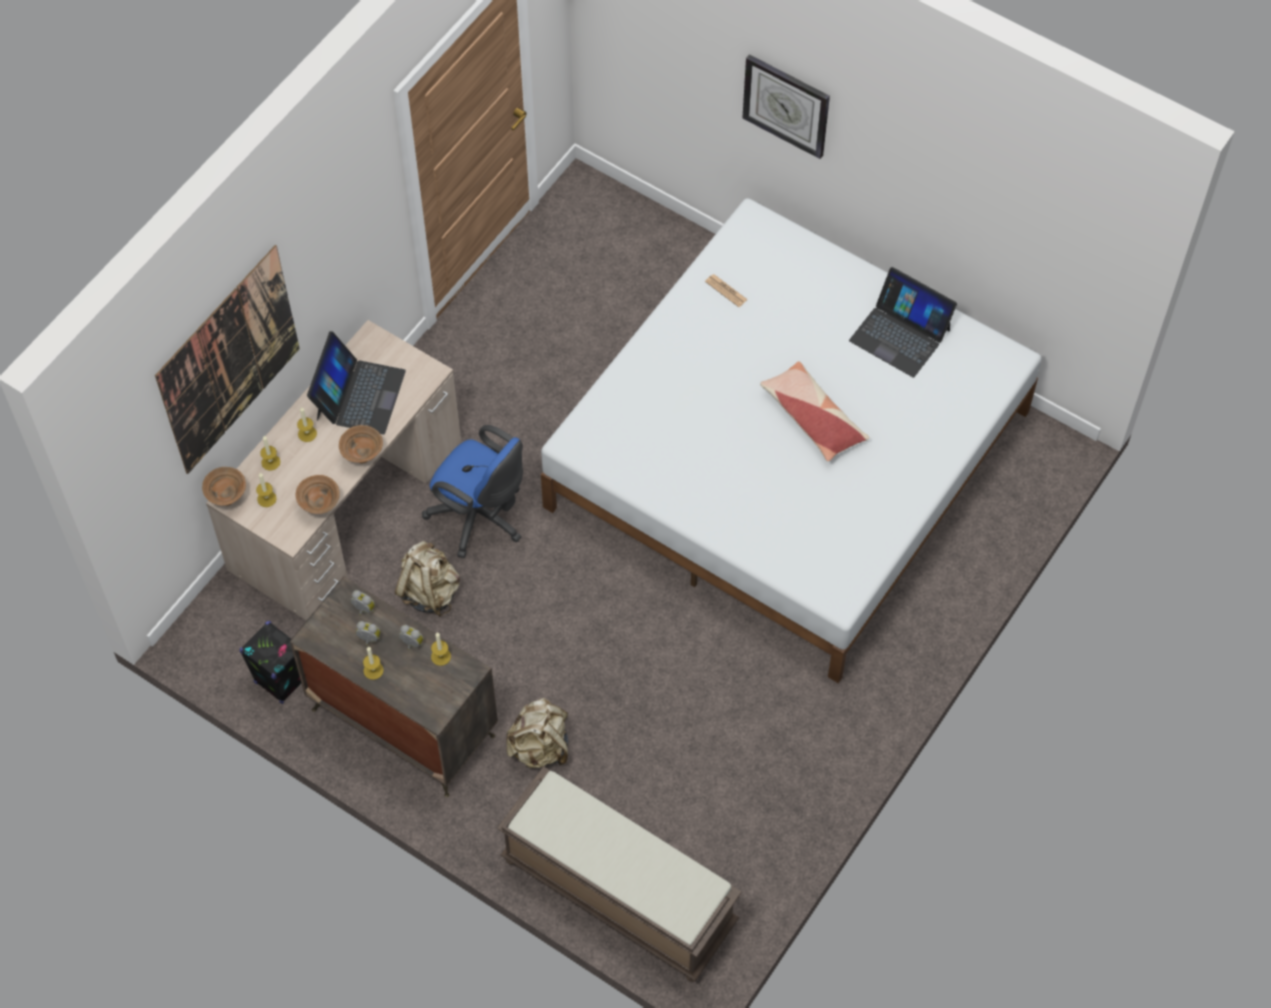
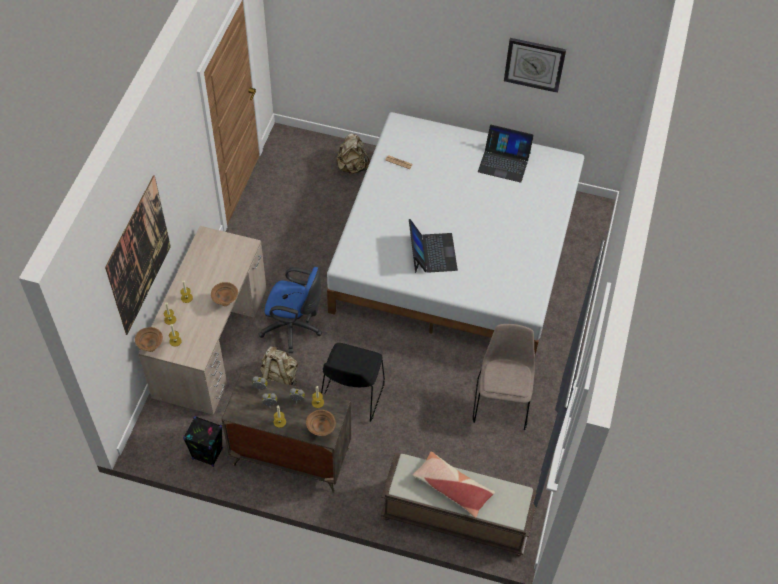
camera: 20 degrees left, 5 degrees down
brown bowl [296,475,340,514] -> brown bowl moved to [306,410,336,436]
laptop [307,331,406,435] -> laptop moved to [409,219,458,273]
beige backpack [506,698,568,768] -> beige backpack moved to [336,133,370,174]
wall clock [742,54,830,159] -> wall clock moved to [504,38,566,93]
pillow [760,361,870,461] -> pillow moved to [413,452,495,518]
none -> black chair [321,343,385,422]
none -> beige chair [472,324,535,430]

